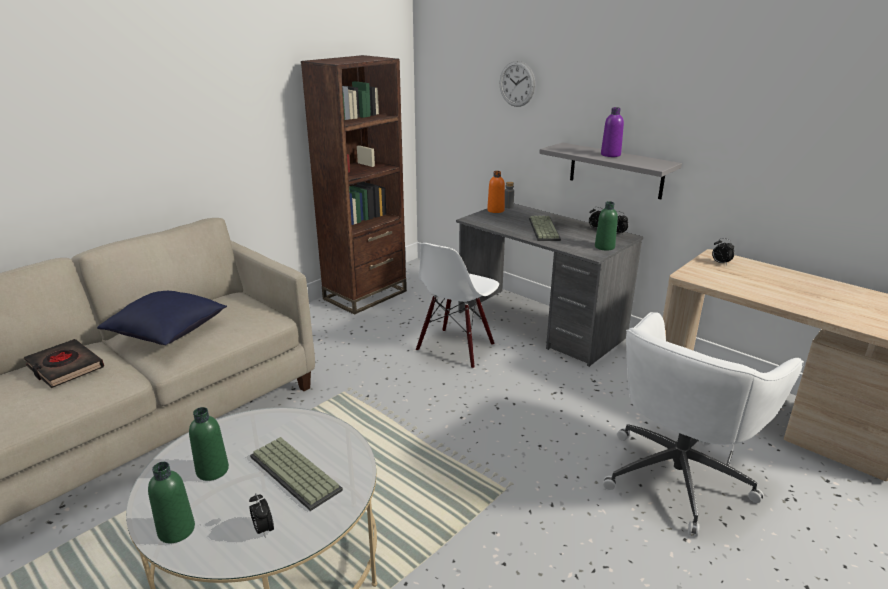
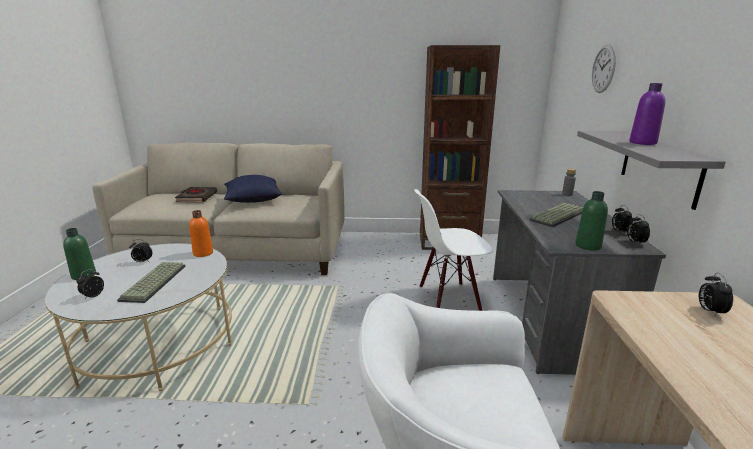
camera: 50 degrees right, 5 degrees down
green bottle [189,407,229,481] -> alarm clock [129,240,153,263]
orange bottle [487,171,505,213] -> orange bottle moved to [189,210,213,257]

